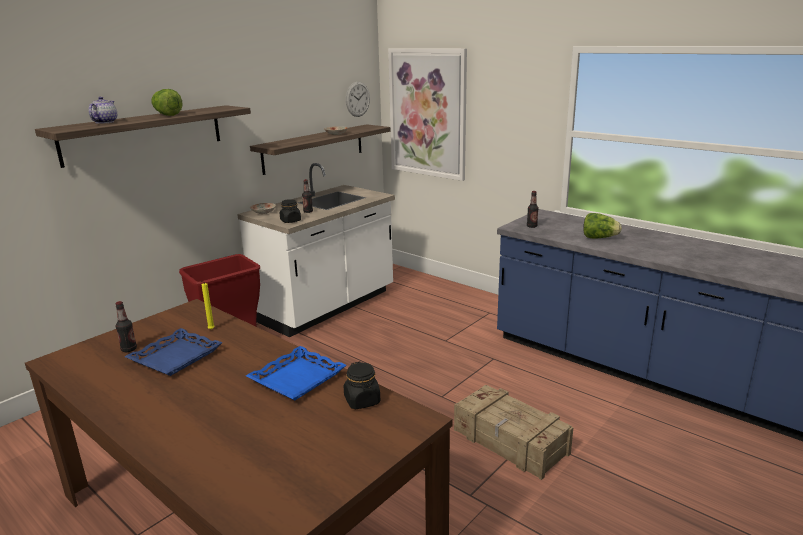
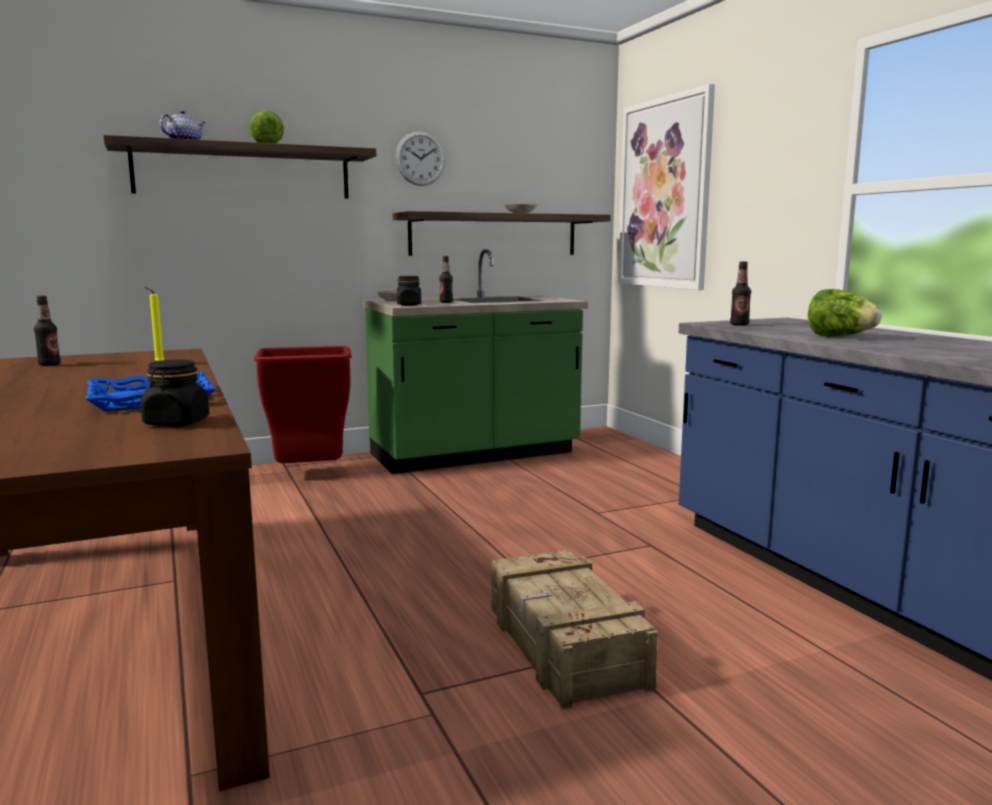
camera: 25 degrees right, 10 degrees down
blue tray [125,328,223,376] -> none
white counter [237,163,395,337] -> green counter [363,249,588,474]
wall clock [346,82,370,117] -> wall clock moved to [395,131,445,186]

